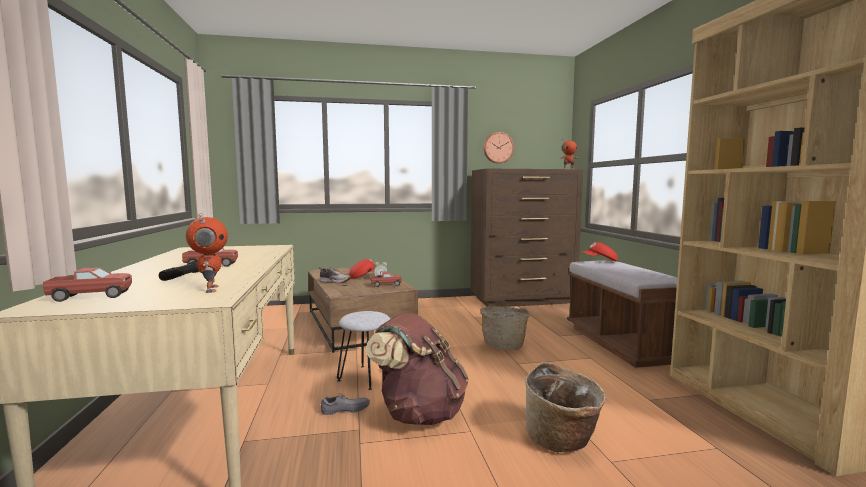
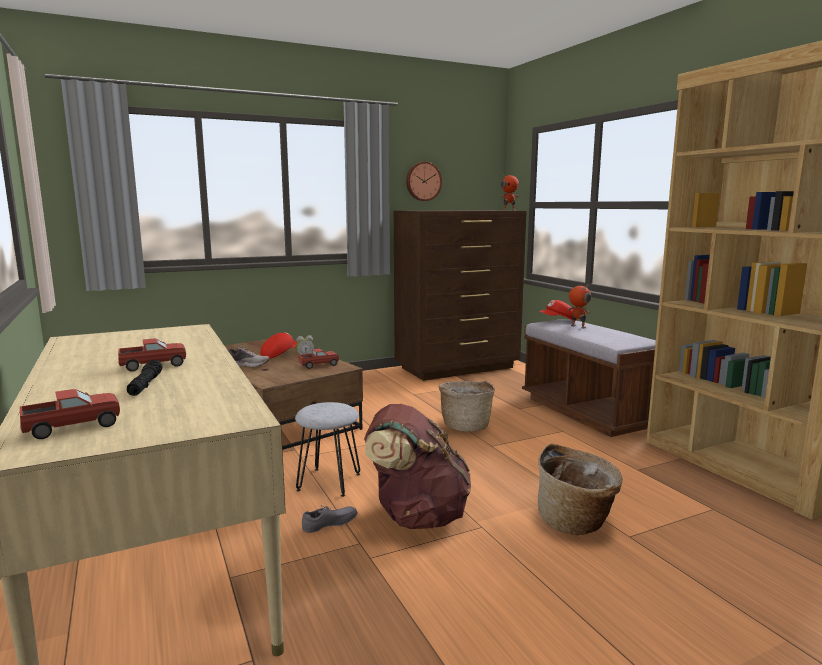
camera: 15 degrees left, 5 degrees up
toy robot [186,212,228,293] -> toy robot moved to [568,284,591,329]

